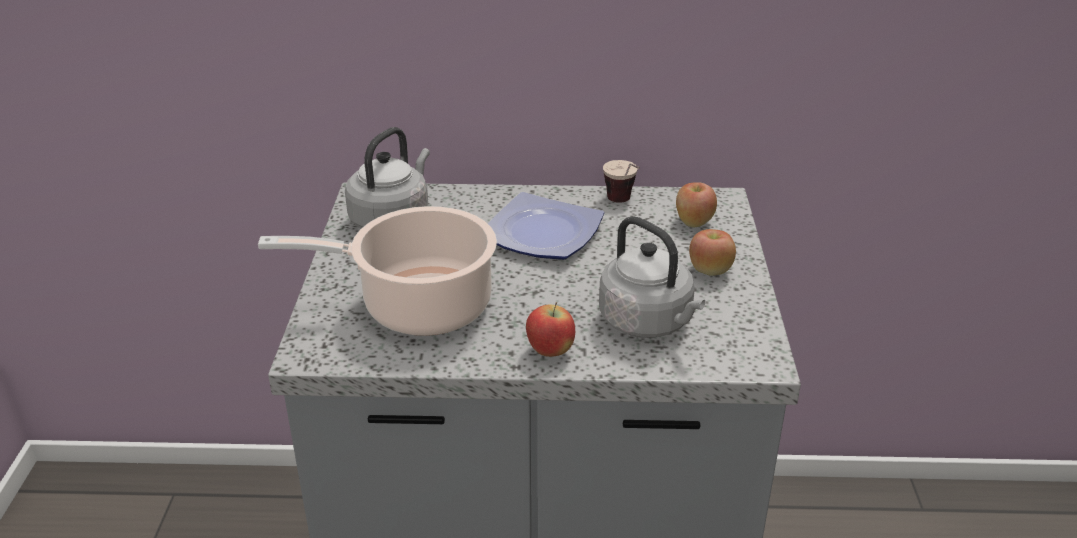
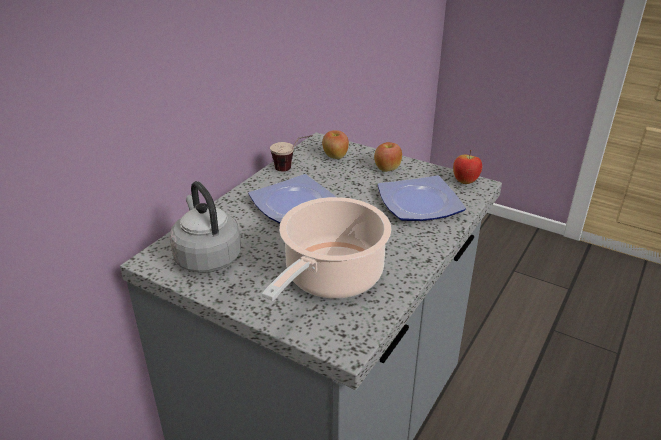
camera: 60 degrees left, 0 degrees up
apple [526,302,575,357] -> apple moved to [453,150,482,184]
grey kettle [599,216,705,338] -> plate [378,175,466,221]

